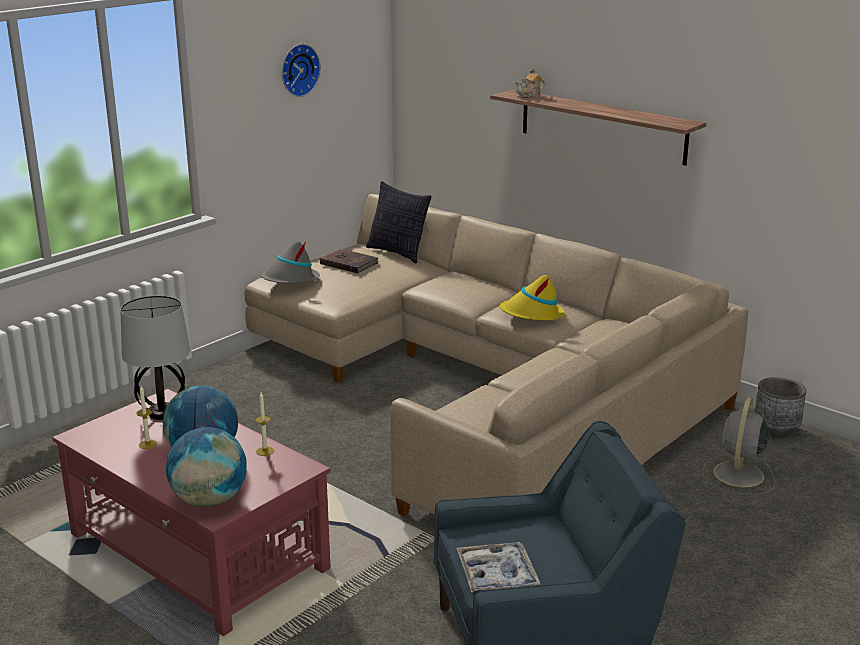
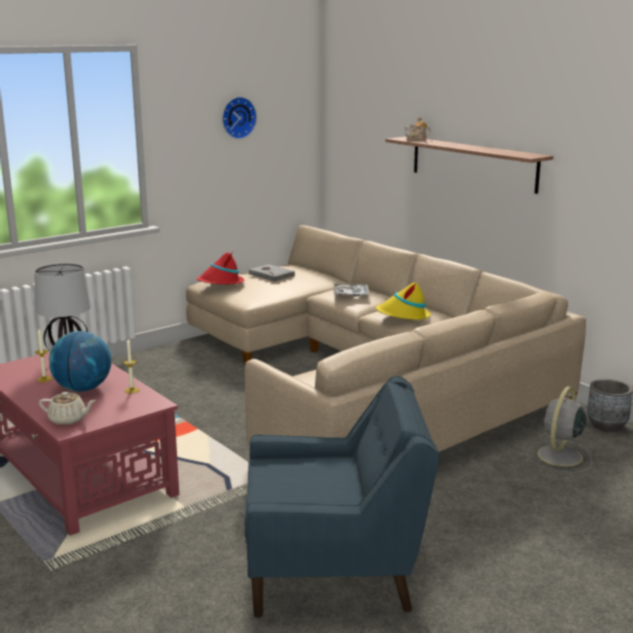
camera: 10 degrees right, 5 degrees down
globe [166,427,247,507] -> beige teapot [39,392,96,425]
grey hat [261,241,320,283] -> red hat [197,252,245,284]
brown book [320,249,379,273] -> grey book [249,264,296,281]
pillow [366,181,432,263] -> none
tray [457,542,541,592] -> tray moved to [333,284,370,296]

